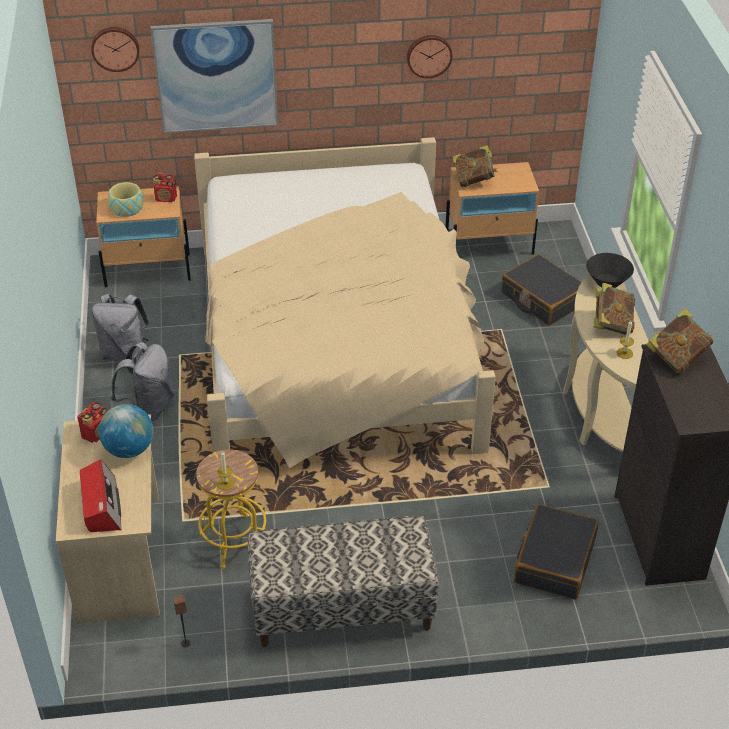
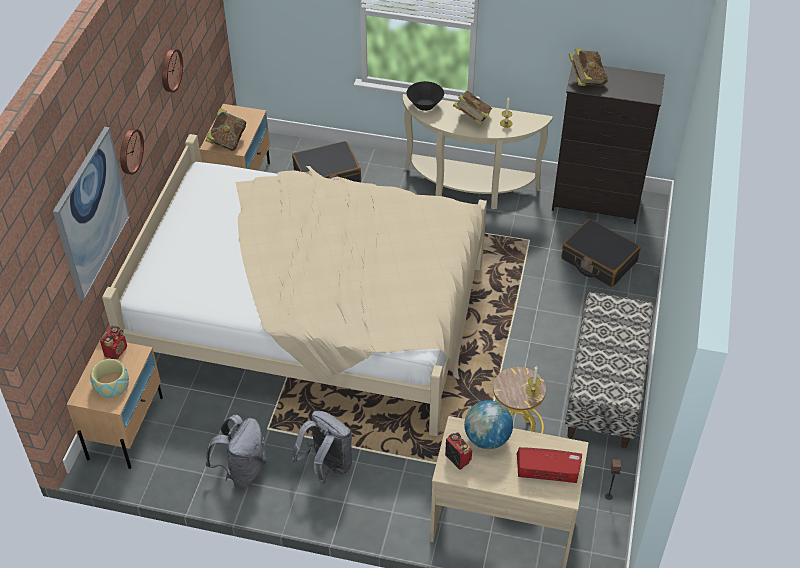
camera: 70 degrees left, 5 degrees up
wall clock [91,27,139,72] -> wall clock moved to [120,129,144,175]

